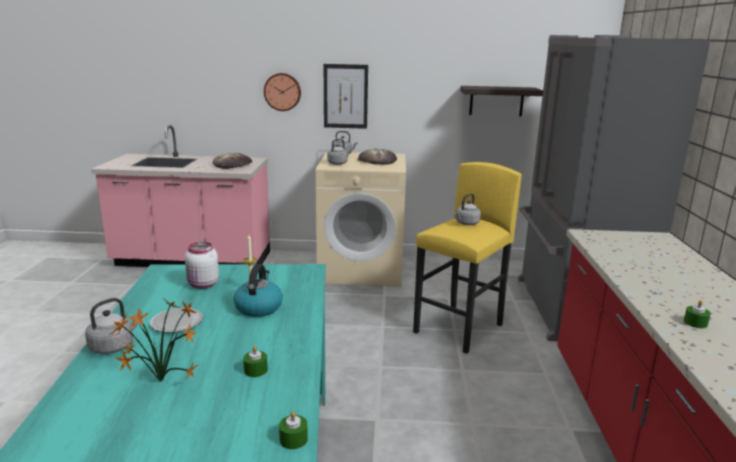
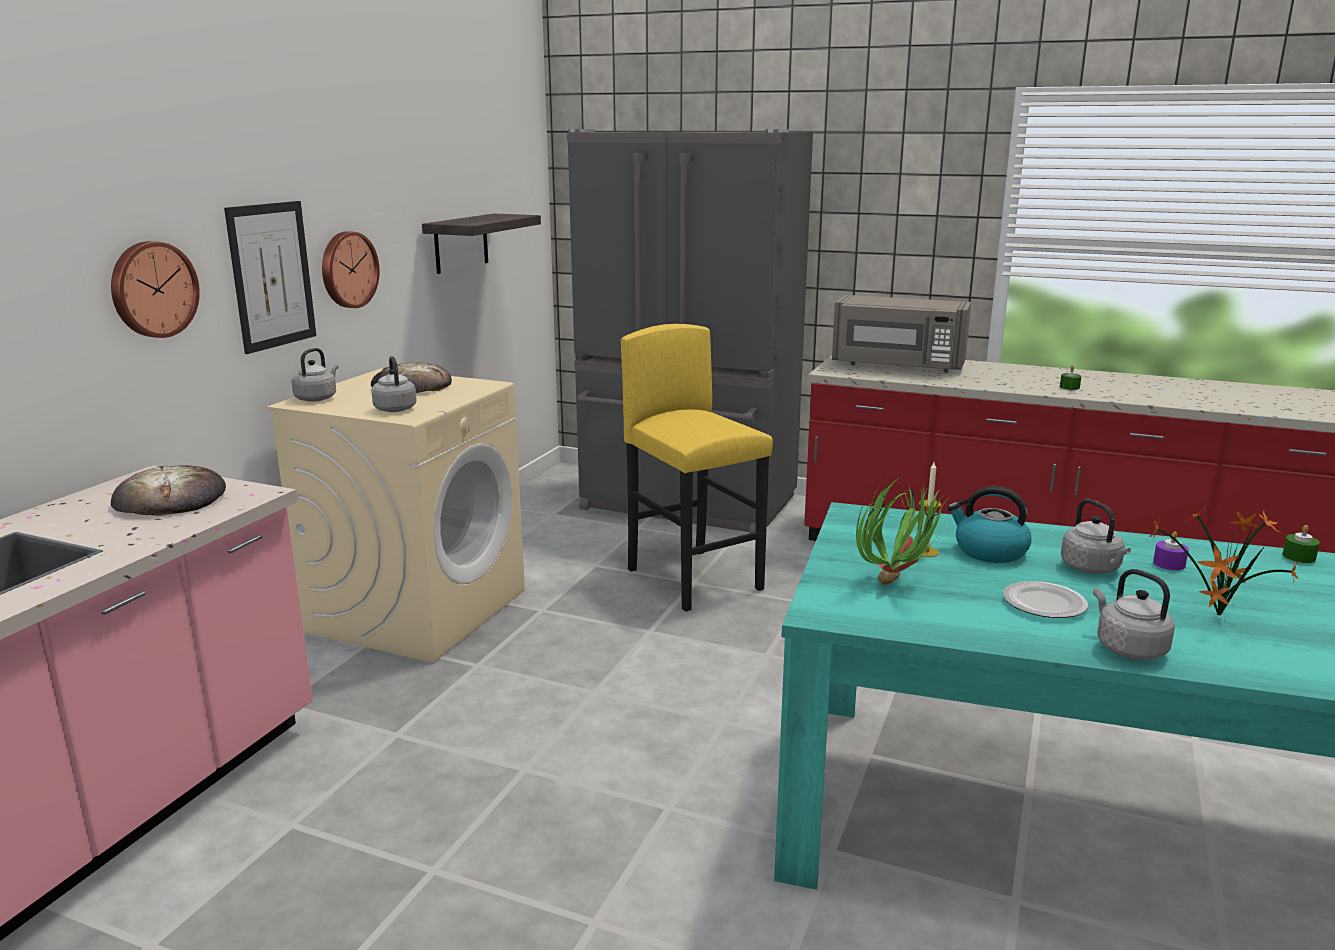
camera: 70 degrees left, 0 degrees up
white jar [185,242,219,289] -> potted plant [856,478,950,585]
green candle [243,346,268,377] -> purple candle [1153,532,1189,570]
grey kettle [455,193,481,225] -> grey kettle moved to [1061,499,1131,574]
none -> wall clock [322,231,380,308]
none -> grey microwave [832,295,971,373]

